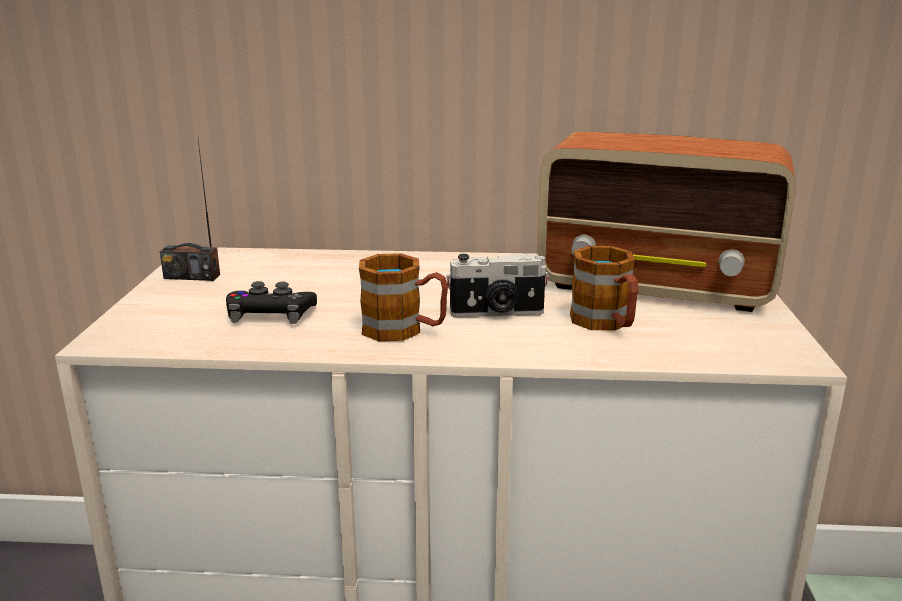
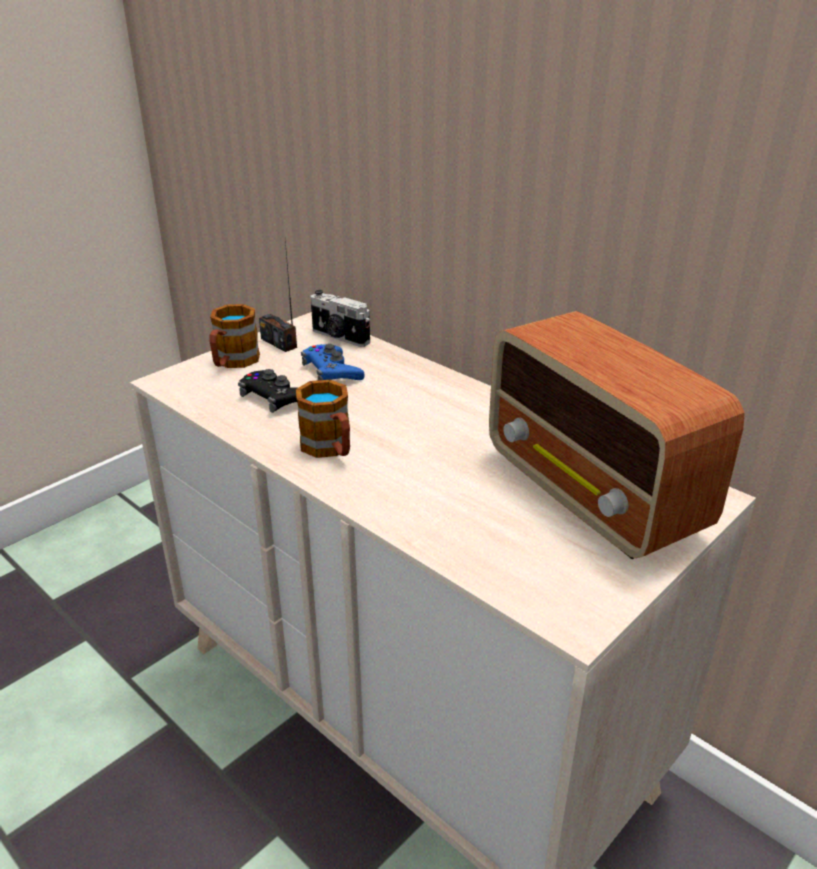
camera: 40 degrees right, 10 degrees up
camera [446,254,549,317] -> camera moved to [310,290,370,347]
mug [570,246,638,331] -> mug moved to [209,304,260,368]
none -> blue game controller [301,344,364,380]

